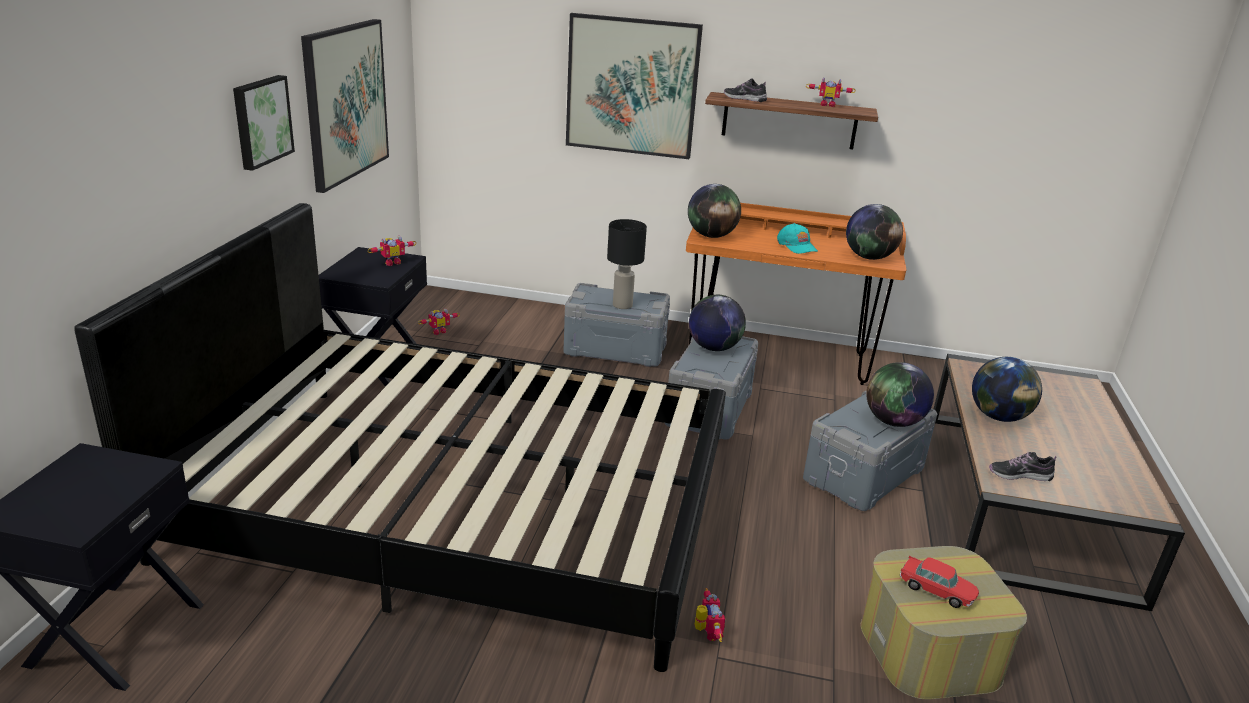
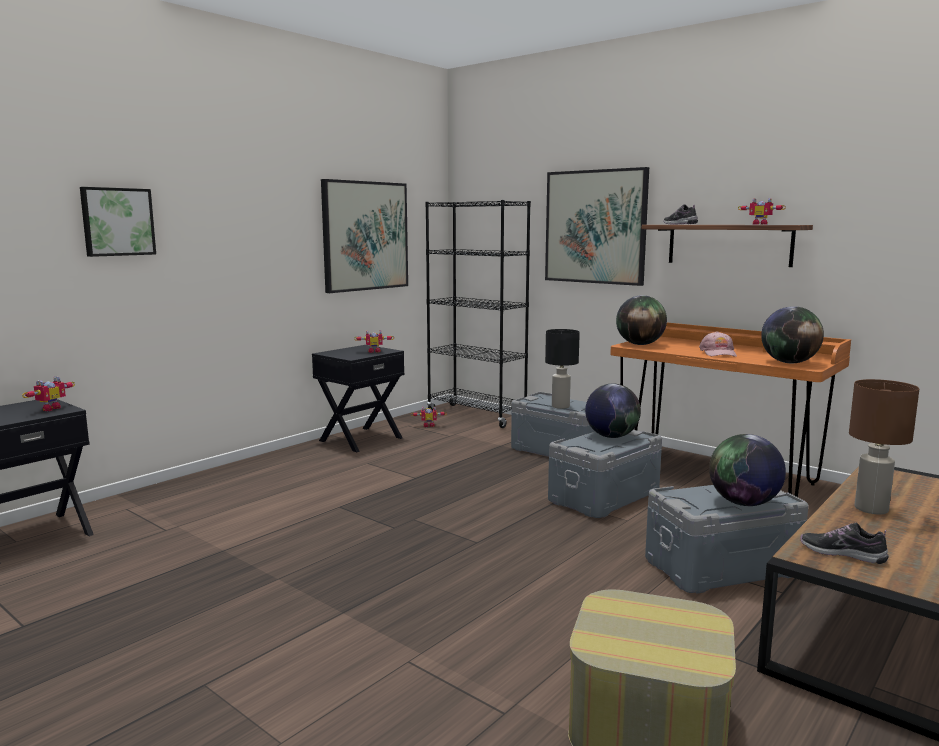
camera: 30 degrees right, 15 degrees down
black bed [74,203,726,672] -> none
picture [233,75,295,171] -> picture moved to [80,187,156,257]
toy robot [694,588,725,642] -> toy robot moved to [23,376,75,411]
turquoise cap [777,223,818,254] -> pink cap [699,331,737,357]
toy car [900,556,979,608] -> none
globe [972,357,1042,422] -> brown table lamp [849,379,919,515]
none -> black bookcase [425,200,531,428]

